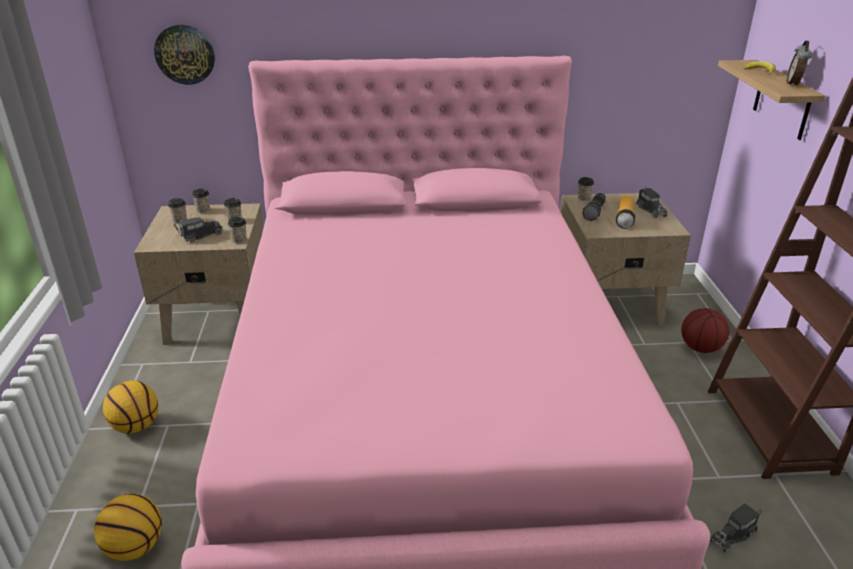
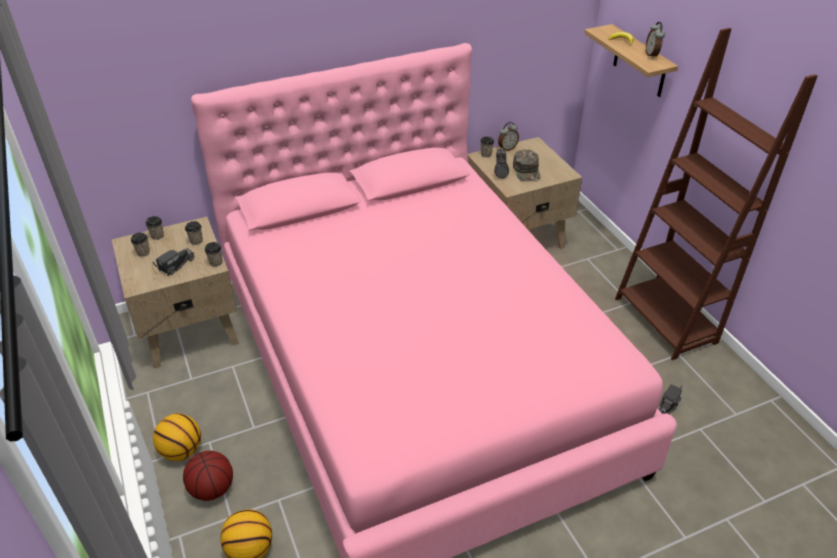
camera: 20 degrees left, 10 degrees up
wall clock [154,25,215,85] -> none
flashlight [616,195,635,229] -> green cap [513,150,541,181]
toy truck [636,186,667,218] -> none
basketball [681,308,729,353] -> basketball moved to [183,451,233,501]
none -> alarm clock [498,122,519,151]

